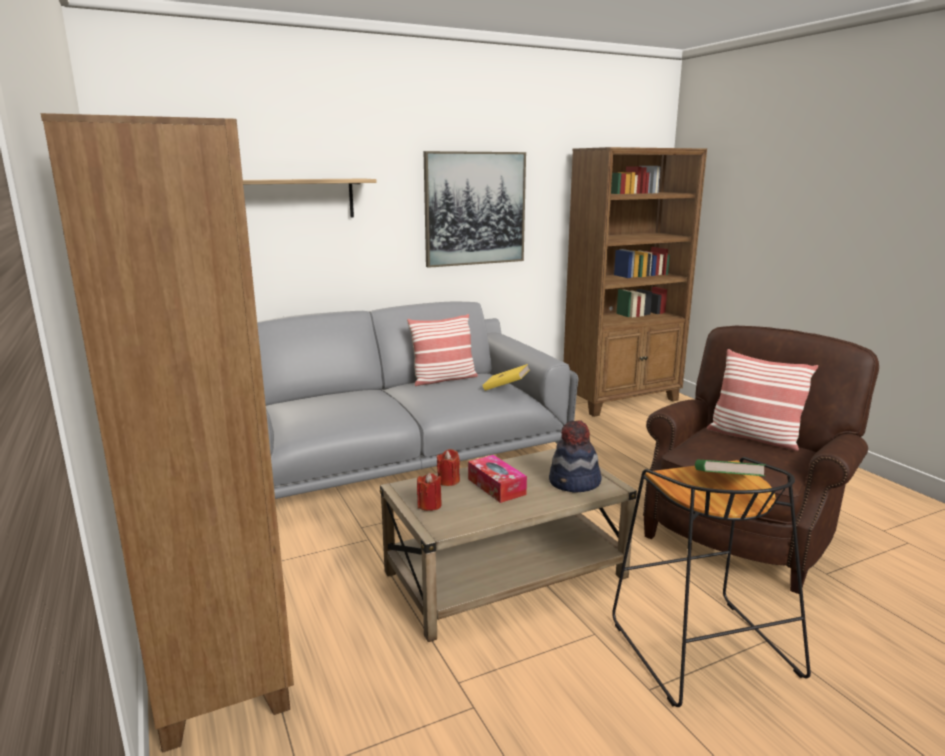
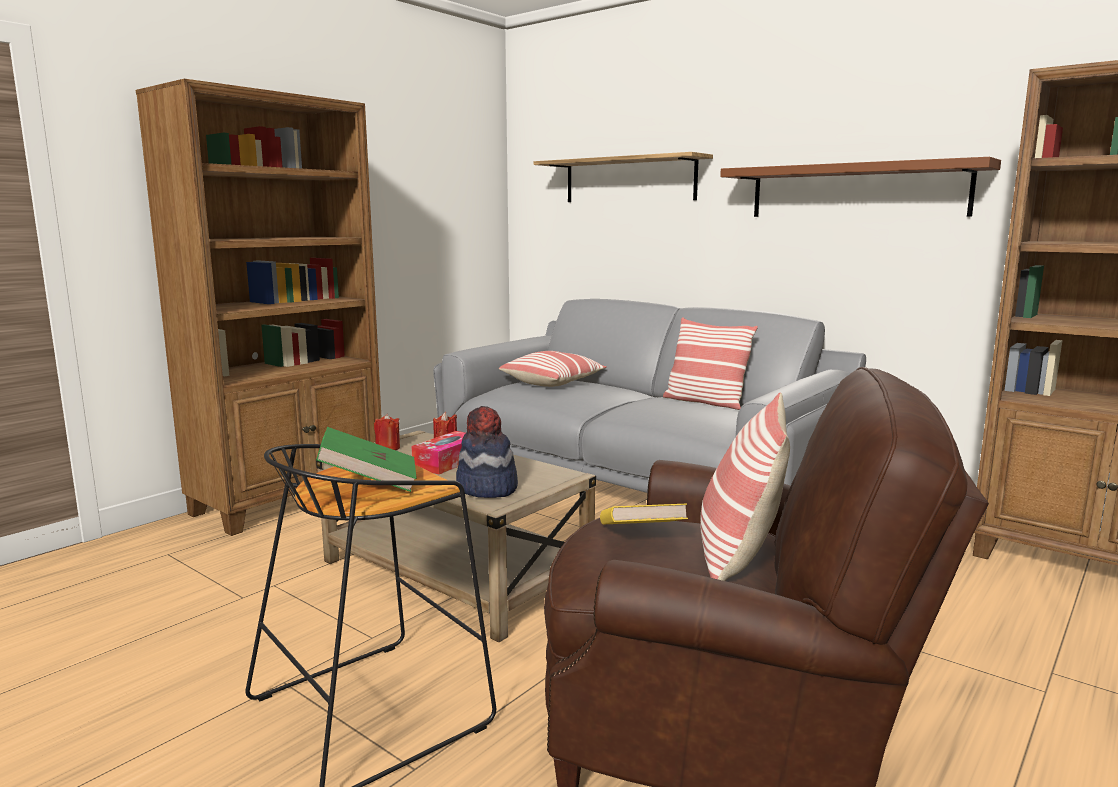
camera: 65 degrees right, 5 degrees down
picture [424,151,526,268] -> brown shelf [720,157,1001,217]
yellow book [483,364,529,391] -> yellow book moved to [600,503,688,525]
none -> pillow [499,351,607,387]

